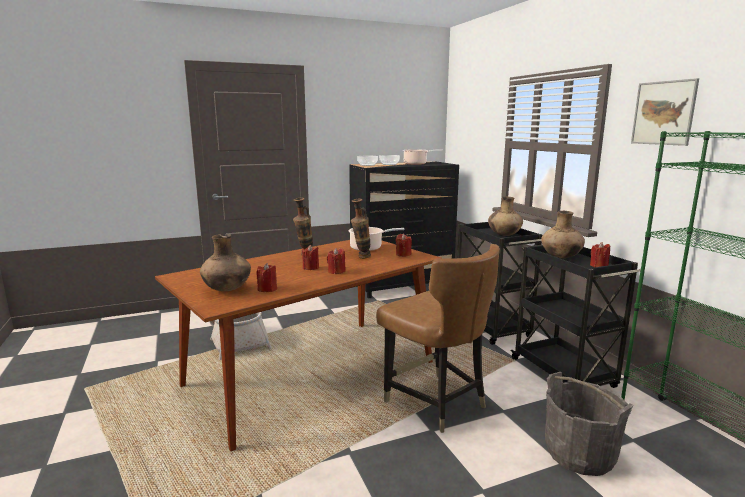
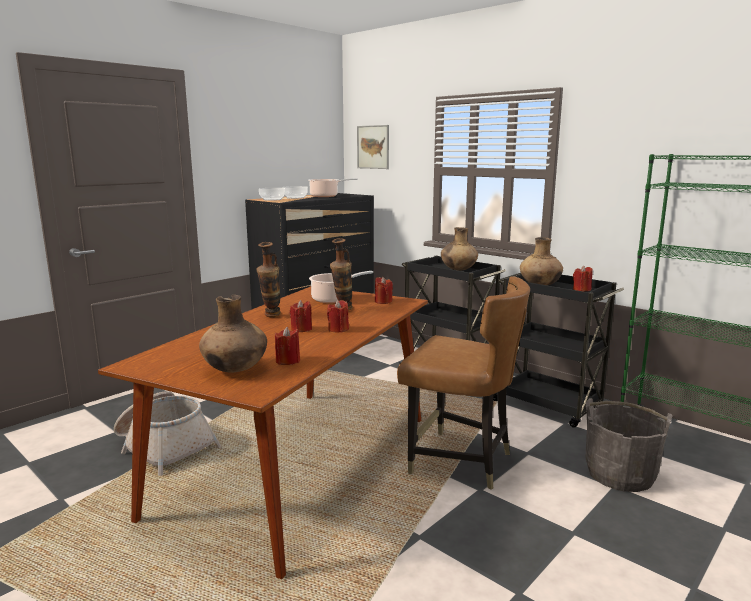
camera: 25 degrees left, 0 degrees up
picture [631,78,699,146] -> picture moved to [357,125,389,169]

